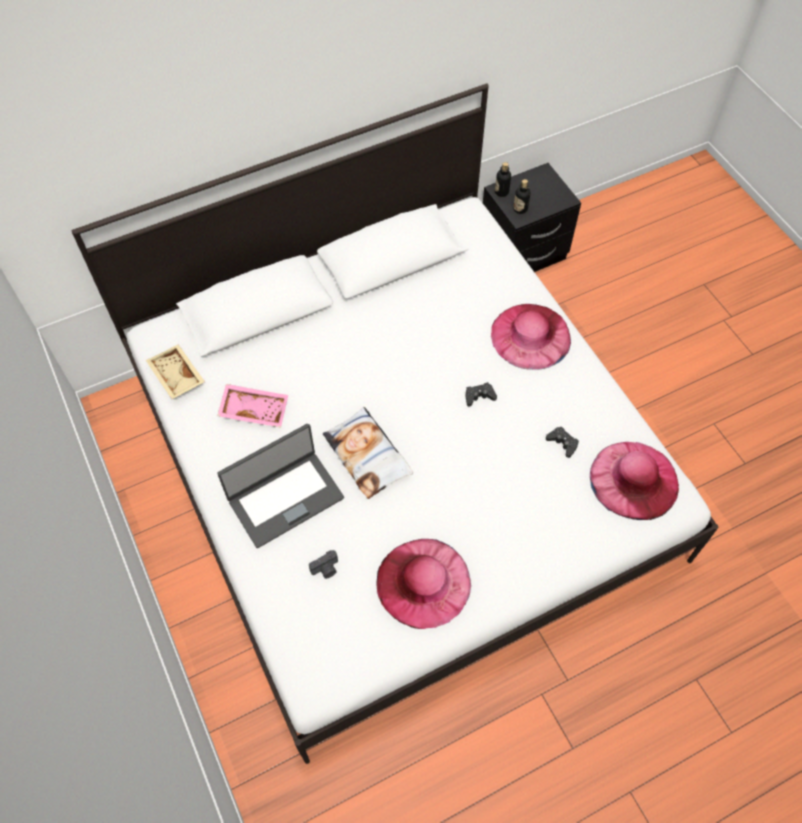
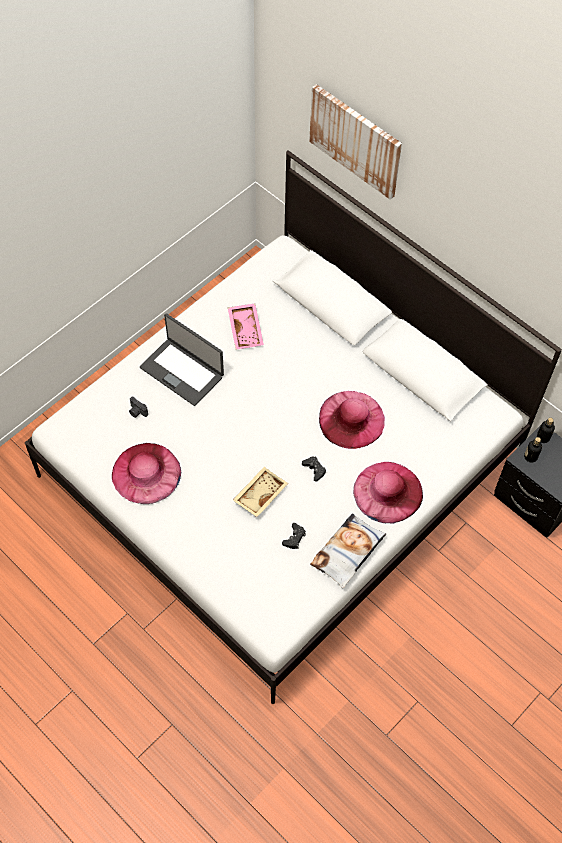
camera: 70 degrees right, 0 degrees up
beige tray [146,345,205,399] -> beige tray moved to [233,467,288,517]
pillow [323,407,413,499] -> pillow moved to [310,513,386,588]
pink hat [590,442,679,520] -> pink hat moved to [319,391,385,449]
none -> picture [309,84,402,200]

